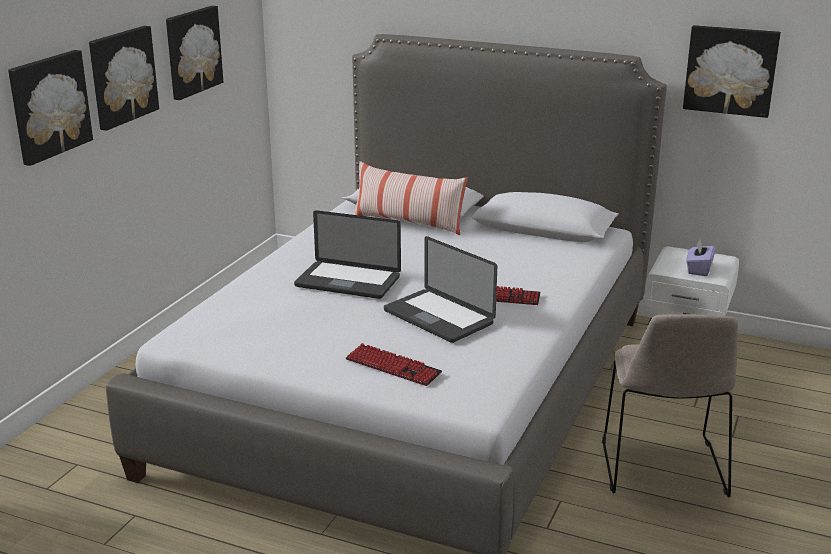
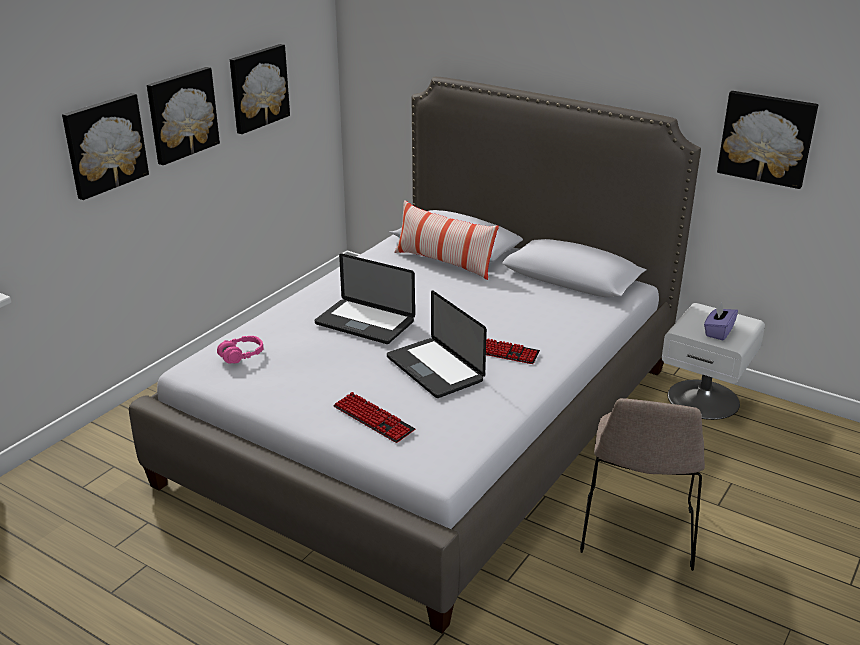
camera: 10 degrees right, 5 degrees up
none -> pink headphones [217,336,263,363]

